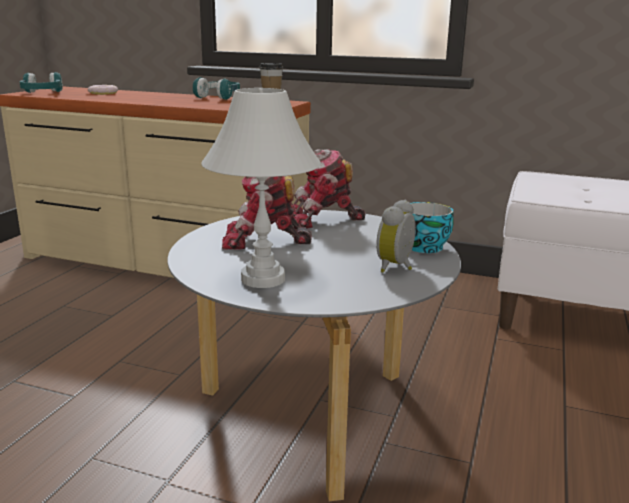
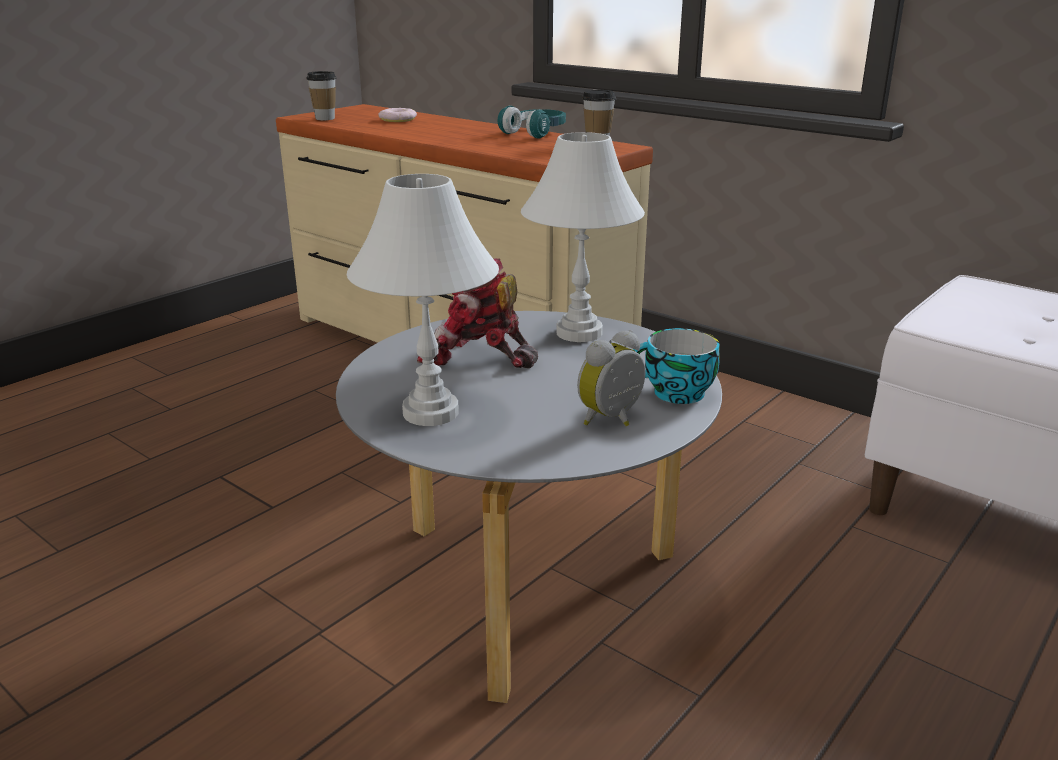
camera: 20 degrees right, 5 degrees up
turquoise headphones [19,72,63,93] -> cup [306,71,337,120]
toy robot [293,149,366,228] -> white table lamp [521,132,645,342]

